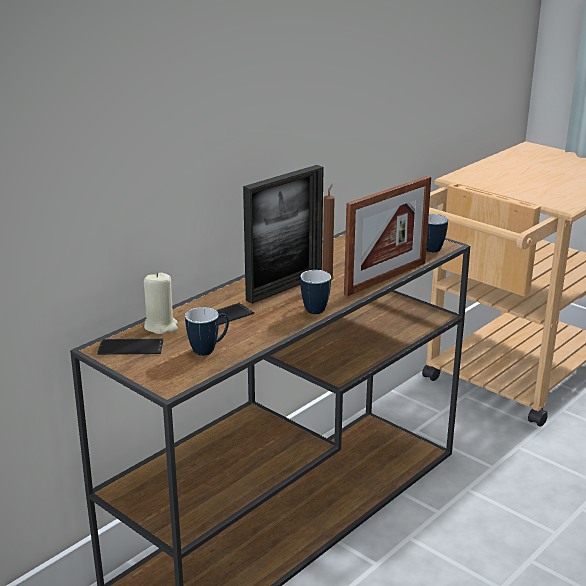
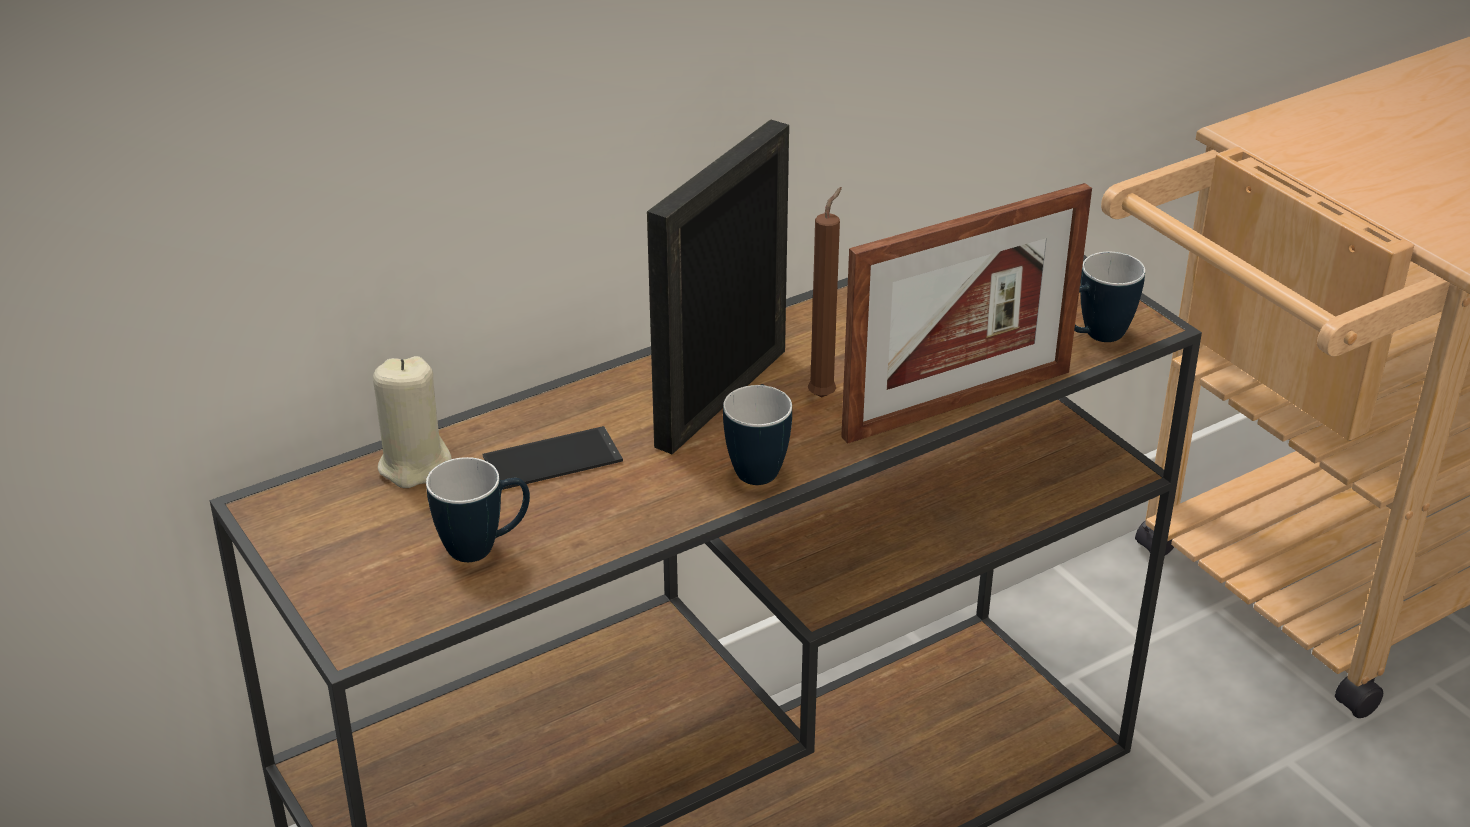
camera: 15 degrees right, 10 degrees up
phone [97,338,164,355] -> none
picture frame [243,165,324,304] -> picture frame turned 150 degrees clockwise [647,119,789,454]

